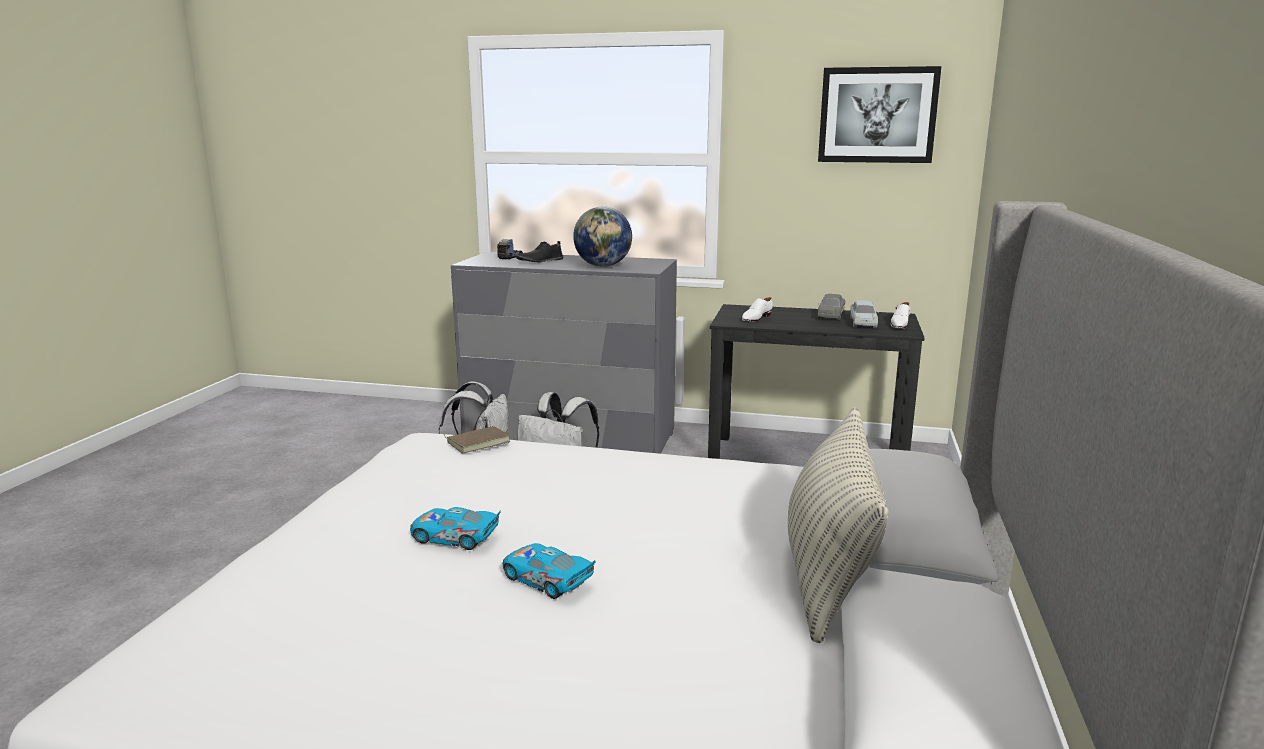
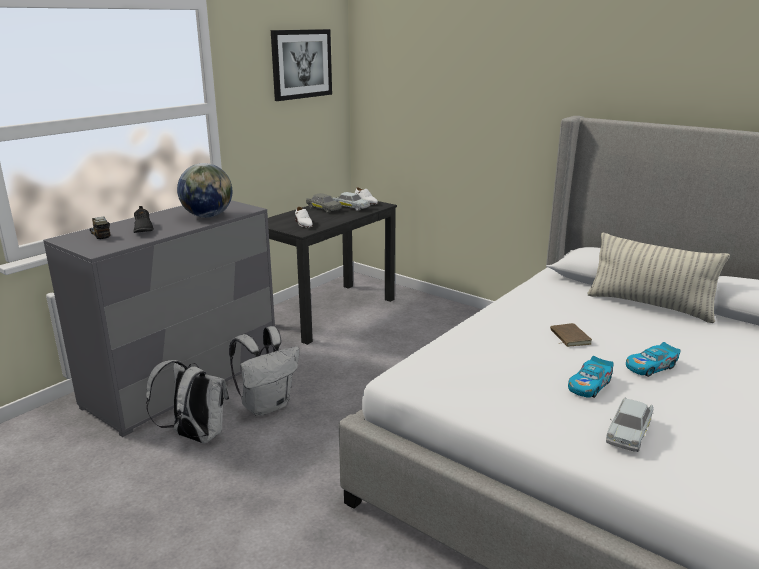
camera: 65 degrees left, 5 degrees up
brown book [444,426,510,453] -> brown book moved to [550,323,592,347]
none -> white toy car [606,397,654,452]

